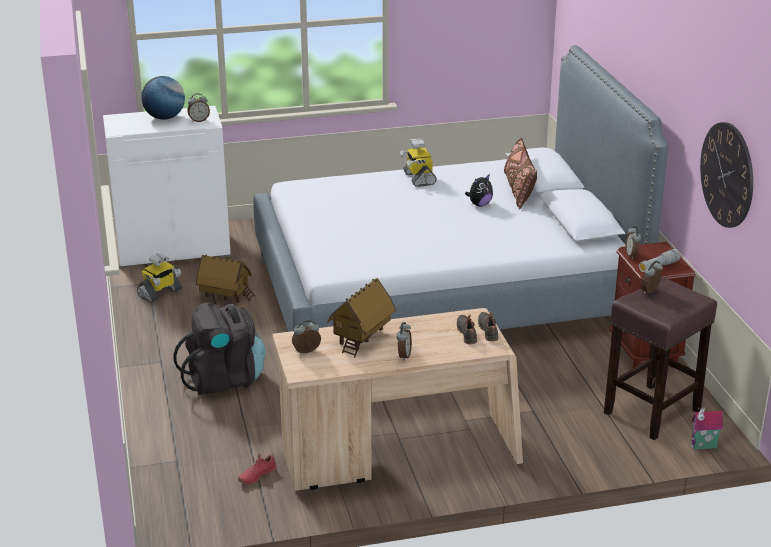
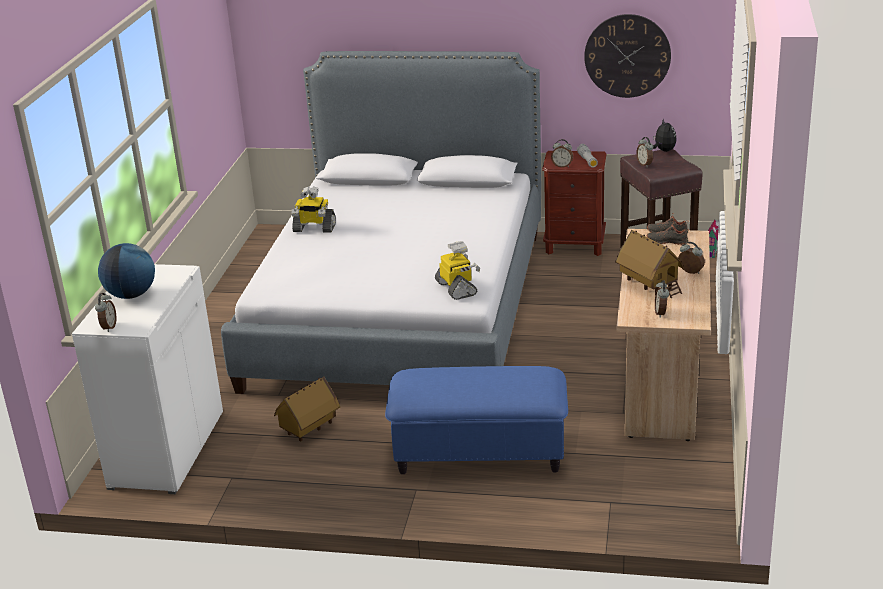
camera: 65 degrees left, 0 degrees up
toy robot [137,253,182,302] -> toy robot moved to [435,241,480,300]
black backpack [174,303,265,395] -> blue ottoman [385,366,568,474]
alarm clock [187,93,210,122] -> alarm clock moved to [95,293,116,332]
red shoe [238,453,276,484] -> none
plush toy [465,174,493,206] -> plush toy moved to [653,118,677,152]
brown pillow [504,137,537,209] -> none

